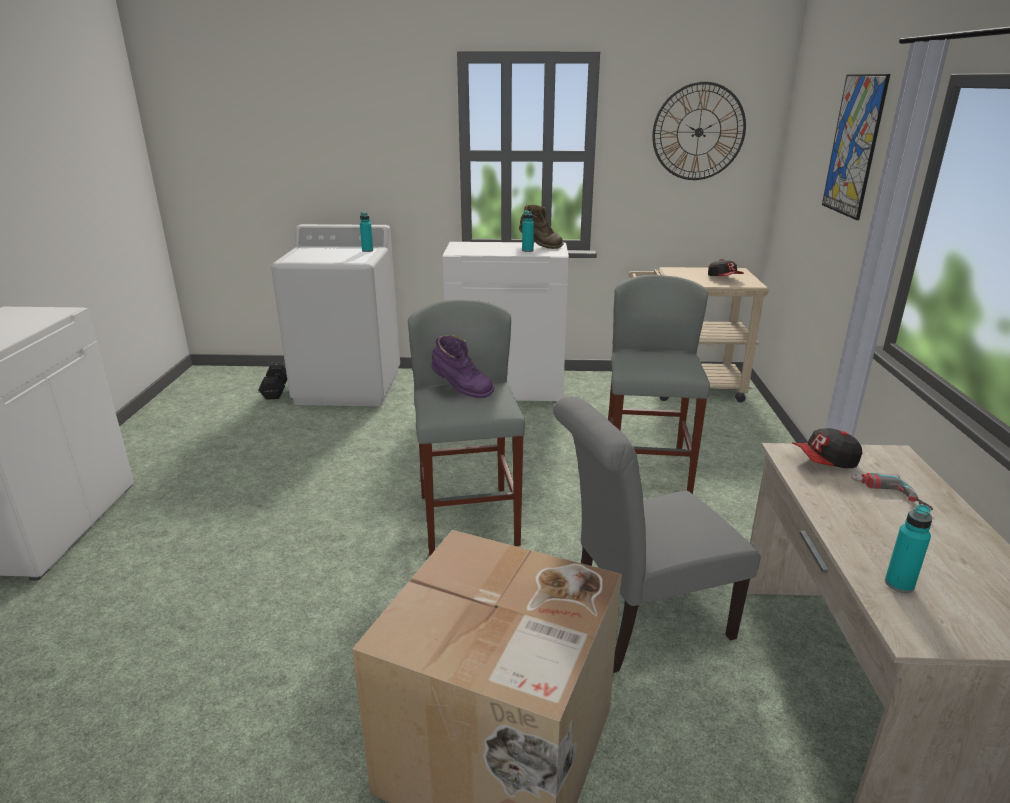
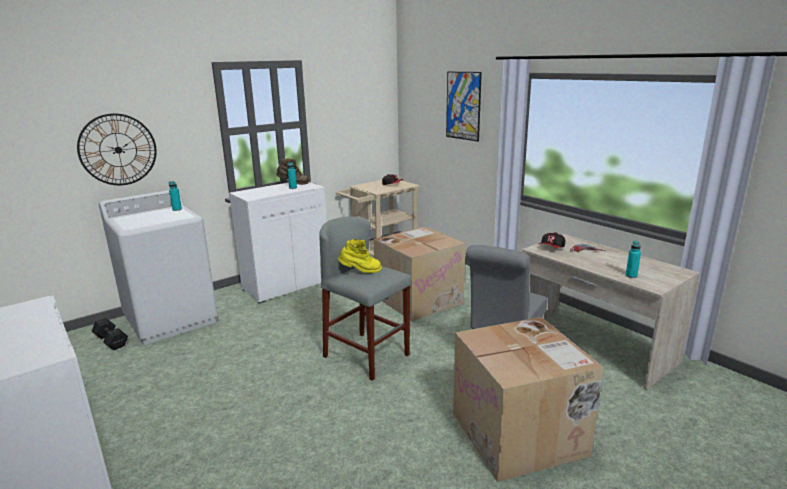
camera: 40 degrees left, 5 degrees down
purple boot [431,335,494,398] -> yellow boot [338,239,382,273]
grey stool [608,275,710,494] -> cardboard box [374,227,466,321]
wall clock [652,82,746,180] -> wall clock moved to [77,113,157,185]

